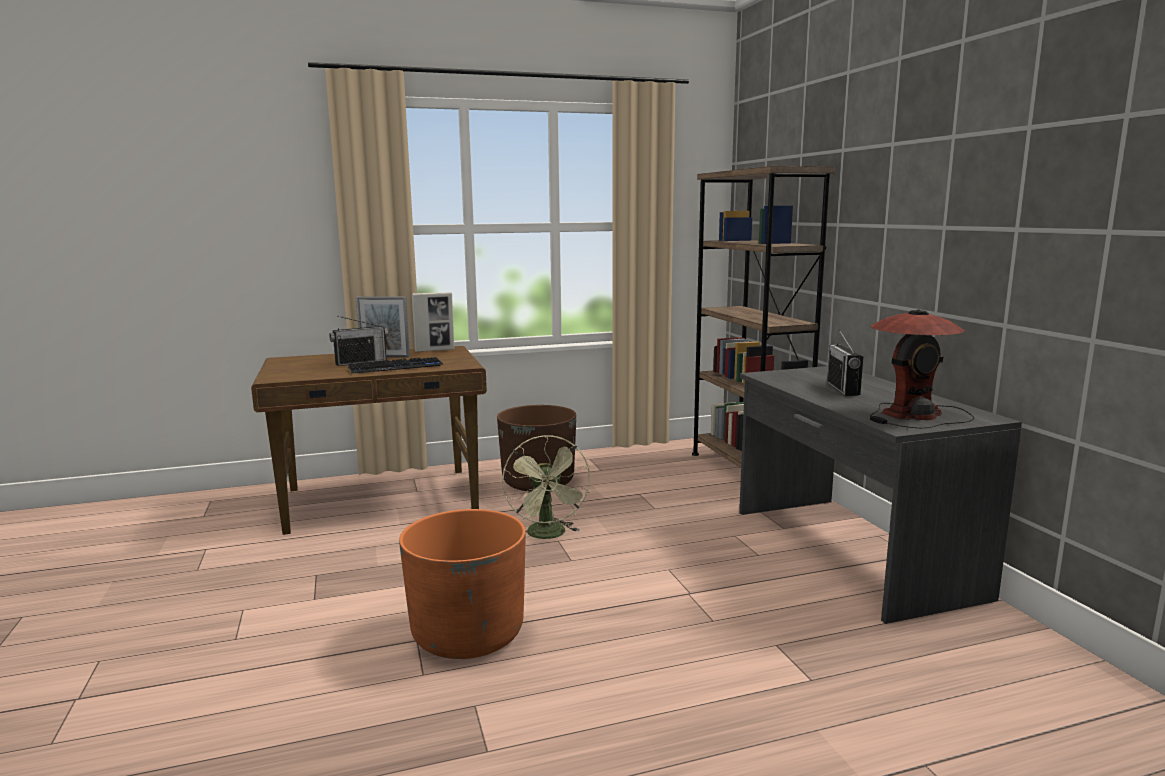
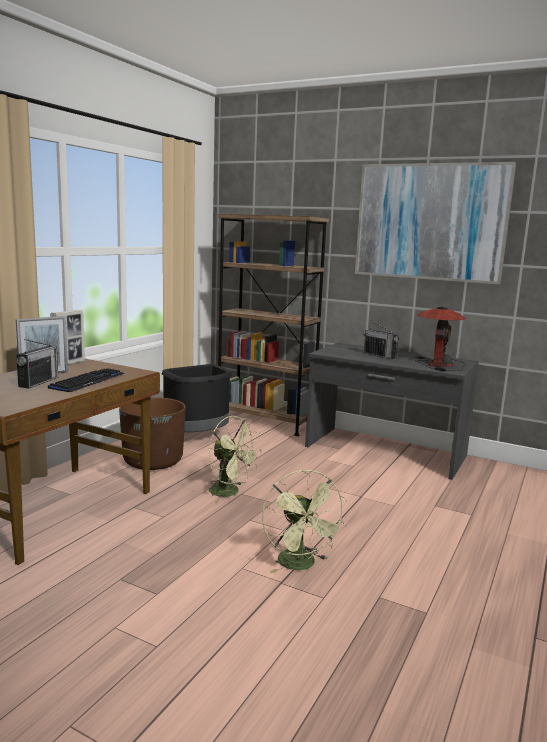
camera: 45 degrees left, 0 degrees up
orange planter [399,509,526,659] -> green fan [262,470,347,573]
none -> black trash can [162,364,232,432]
none -> picture [355,162,516,284]

